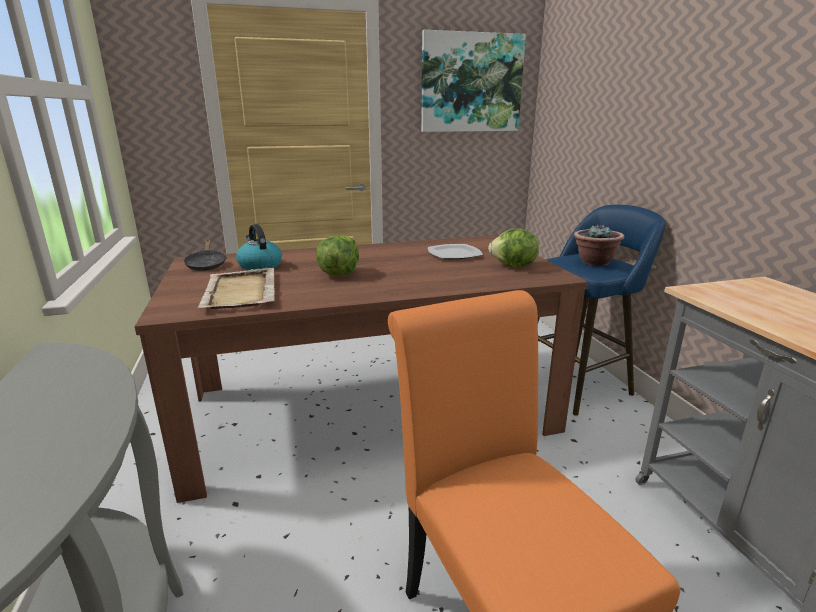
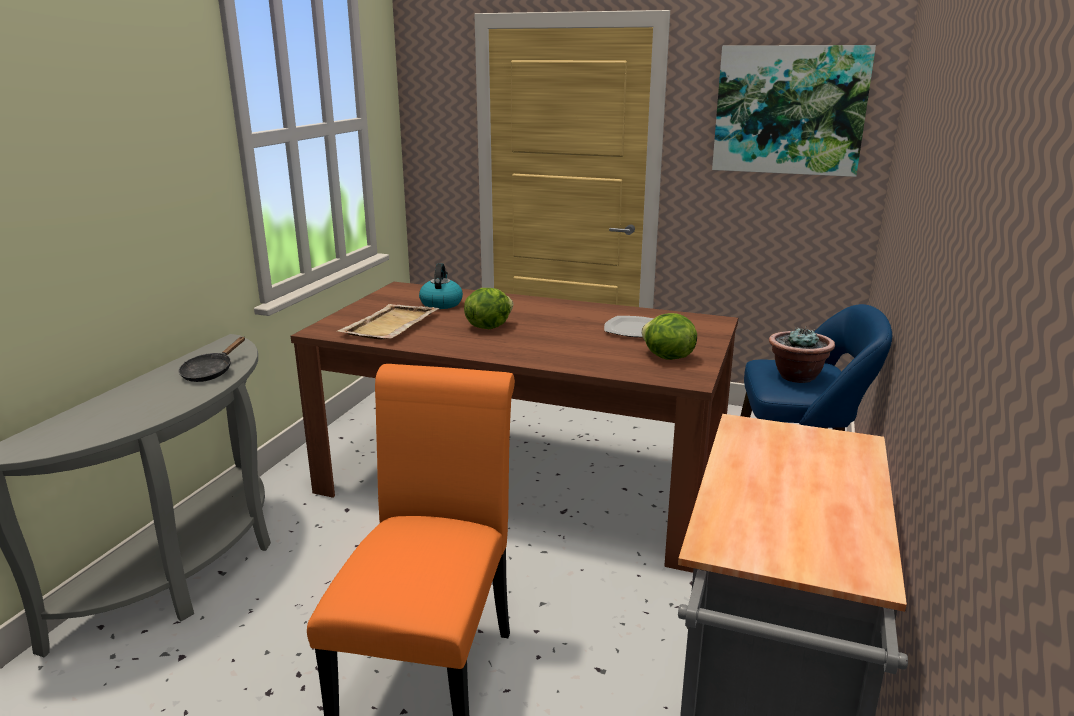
camera: 35 degrees right, 0 degrees up
black frying pan [183,240,227,271] -> black frying pan moved to [179,337,245,382]

